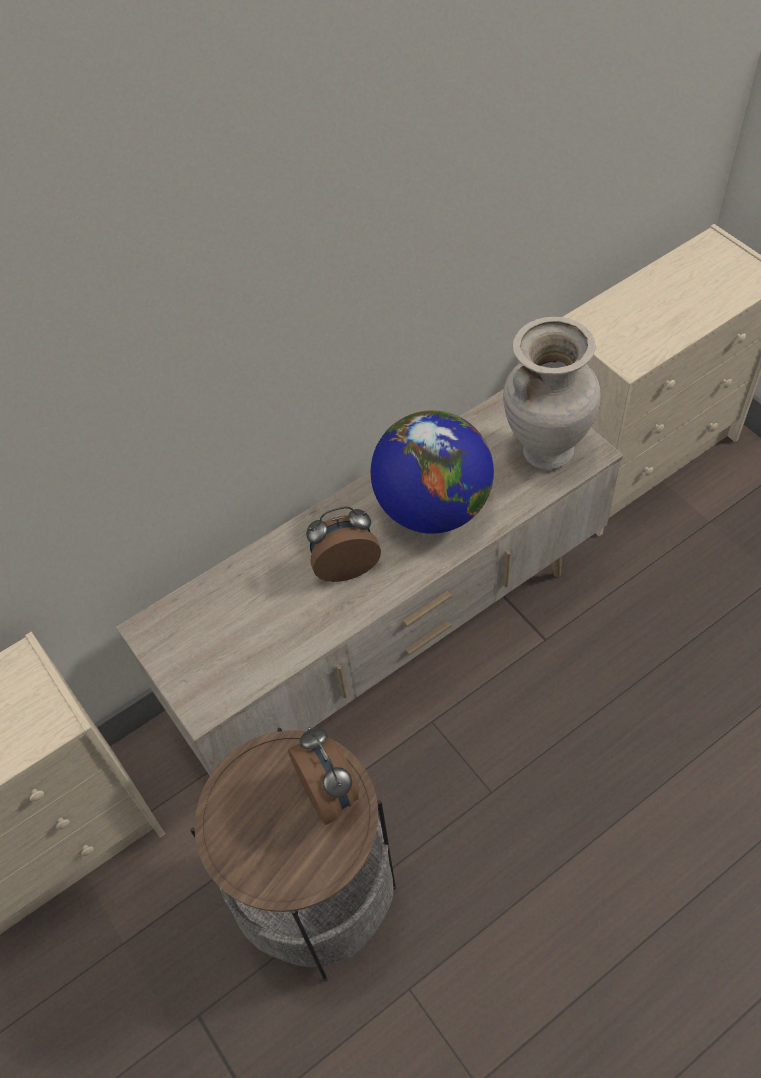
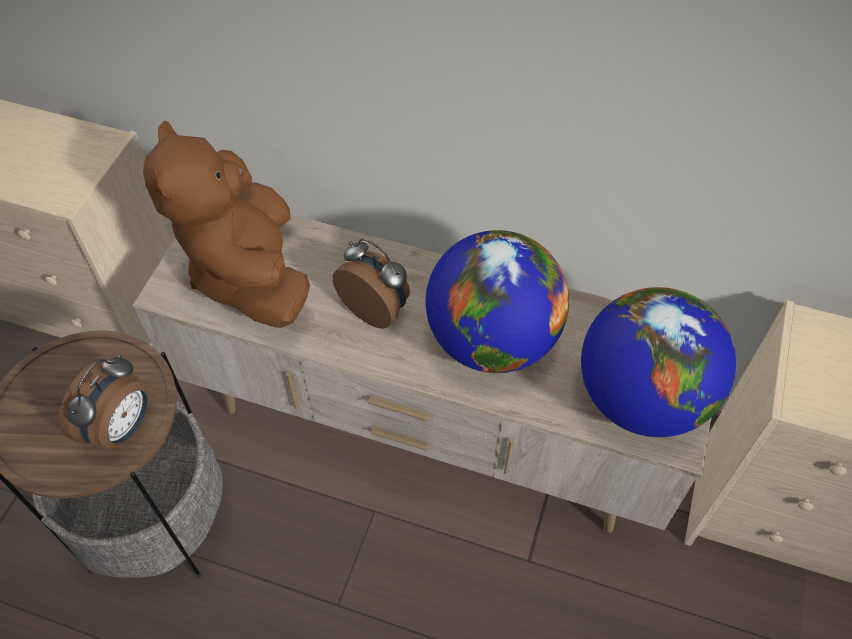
camera: 50 degrees right, 0 degrees up
beige vase [503,317,601,470] -> globe [581,287,736,437]
none -> brown plush toy [143,121,310,328]

